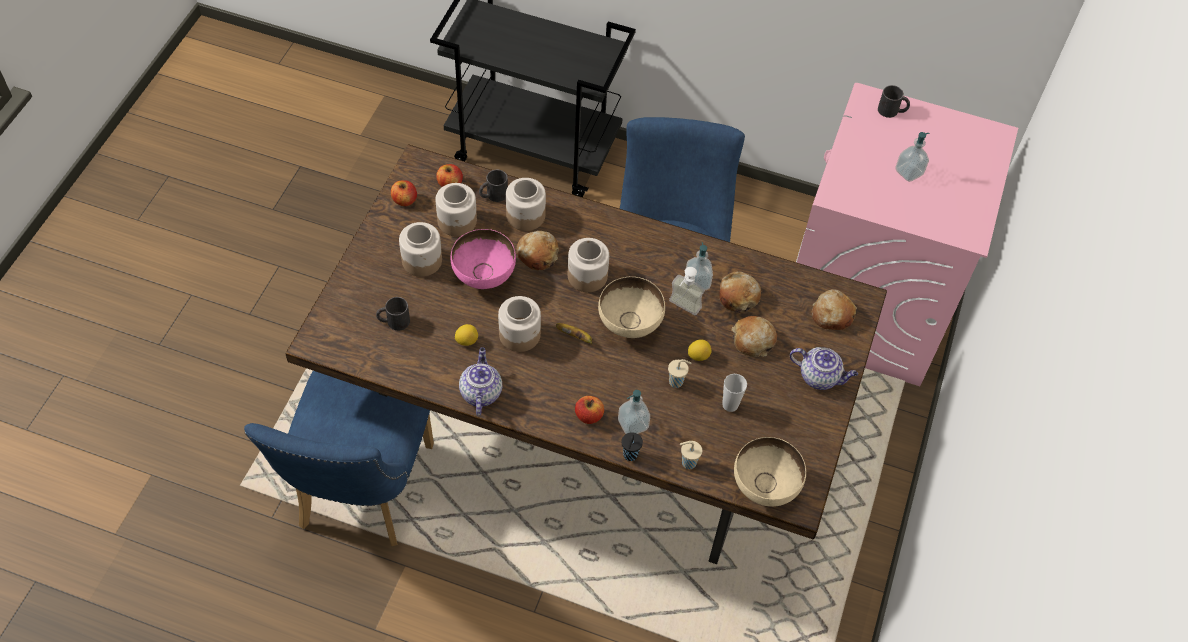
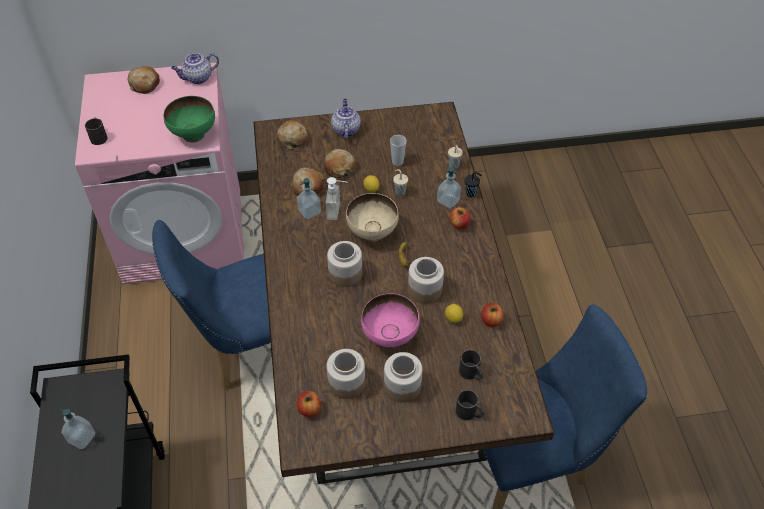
camera: 115 degrees left, 5 degrees down
apple [391,180,417,206] -> apple moved to [481,303,504,327]
teapot [459,347,502,416] -> teapot moved to [171,53,219,84]
black mug [479,170,508,202] -> black mug moved to [456,390,484,420]
jar [506,178,546,231] -> none
bread [516,231,559,271] -> bread moved to [127,66,160,94]
beige bowl [734,437,806,507] -> none
soap dispenser [895,132,929,182] -> soap dispenser moved to [60,409,95,449]
none -> green bowl [164,96,215,143]

